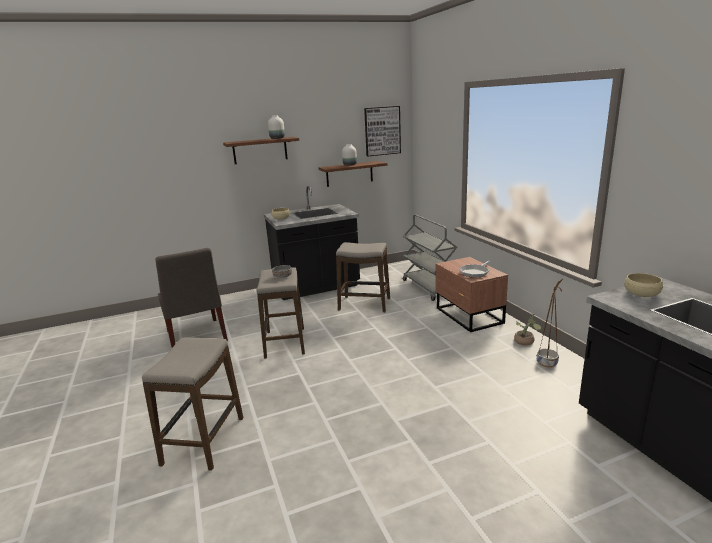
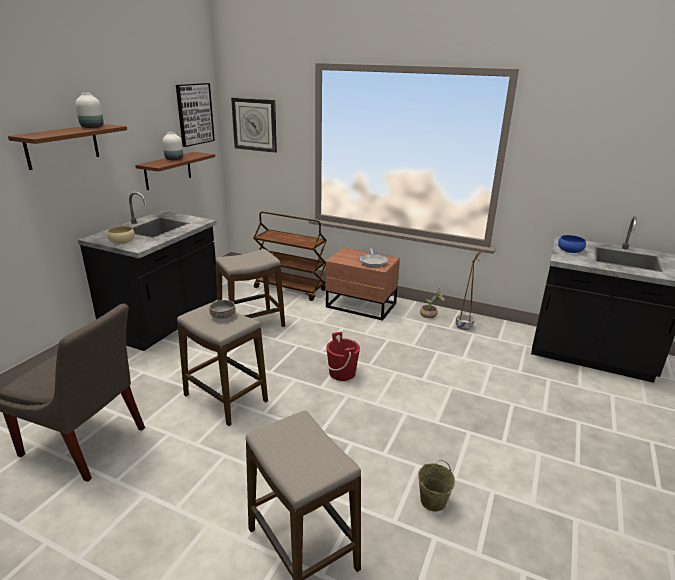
camera: 45 degrees left, 5 degrees up
grey cart [403,214,457,301] -> brown cart [253,212,327,301]
beige bowl [624,273,663,297] -> blue bowl [558,235,586,253]
none -> wall clock [231,98,277,153]
none -> red bucket [326,332,360,381]
none -> beige bucket [418,460,455,512]

